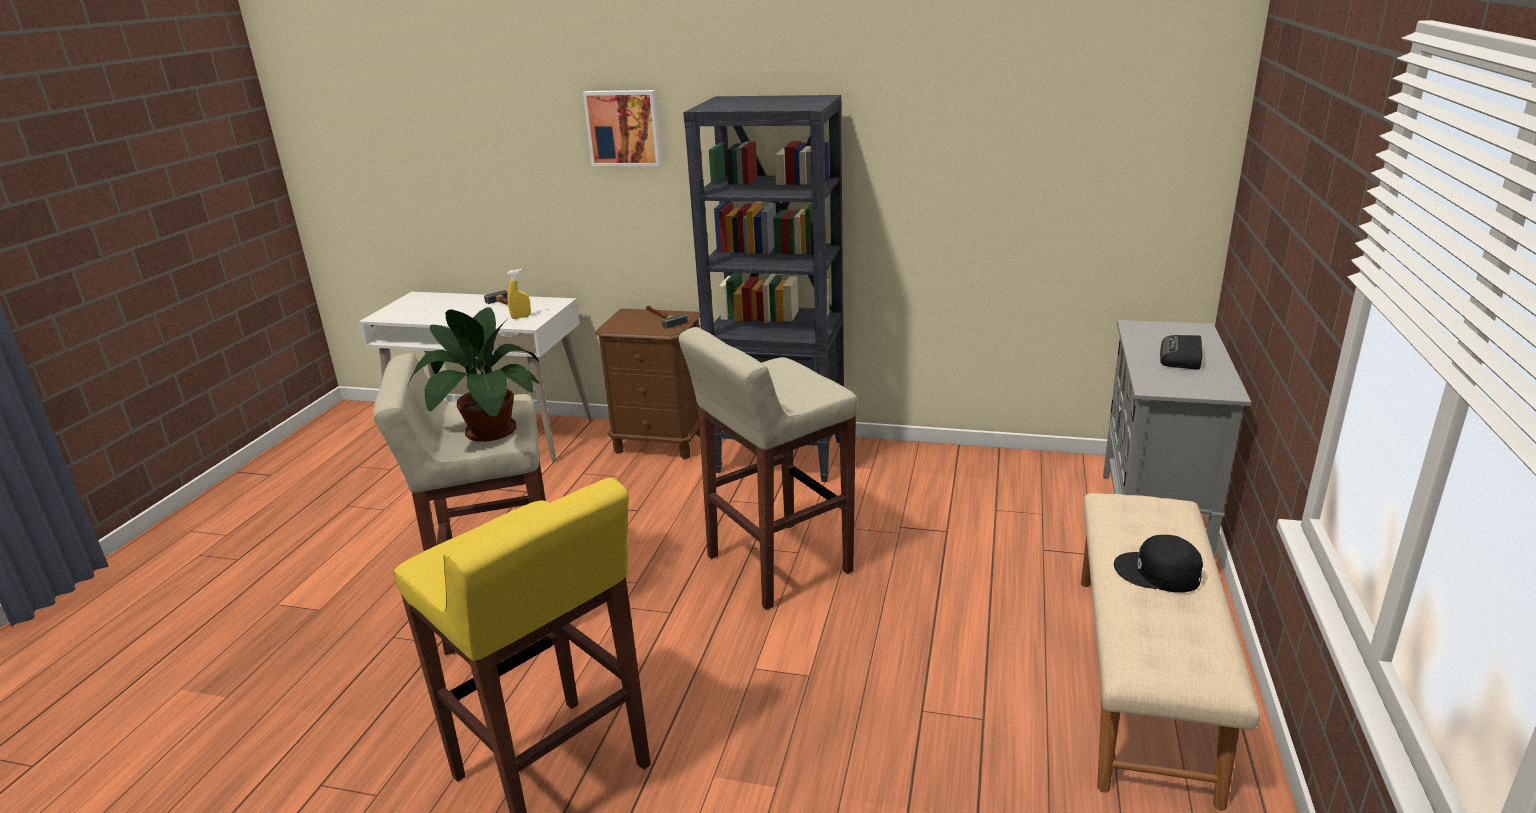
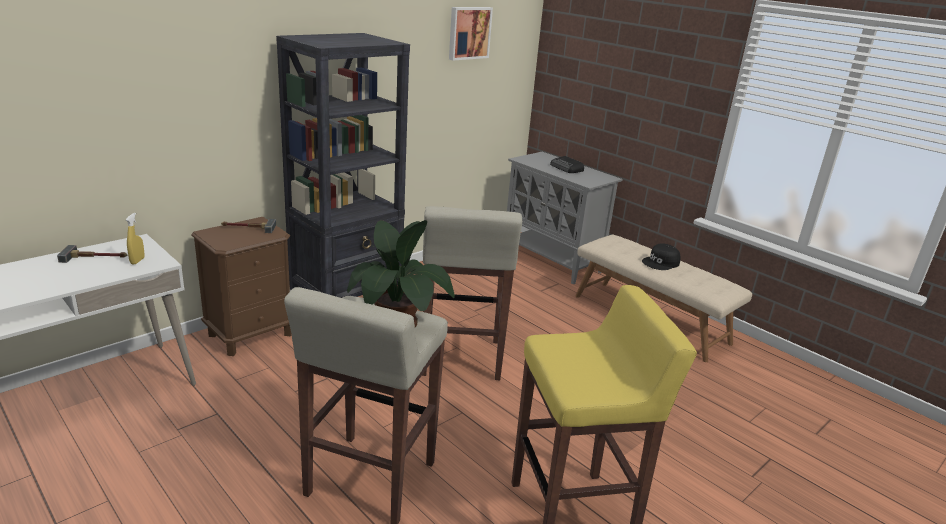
camera: 60 degrees left, 0 degrees up
picture [583,90,662,167] -> picture moved to [449,7,493,61]

